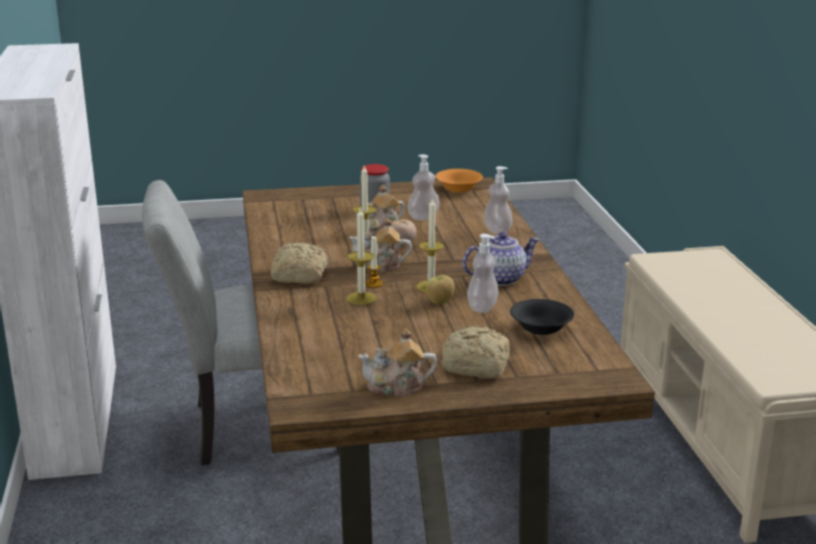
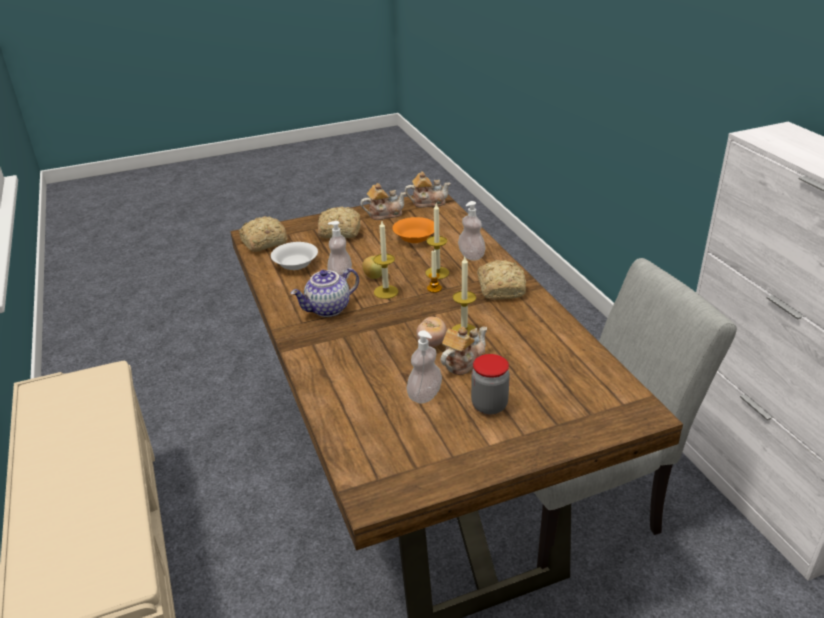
camera: 170 degrees right, 10 degrees up
teapot [349,218,412,272] -> teapot moved to [405,171,451,208]
orange bowl [435,169,483,193] -> orange bowl moved to [392,217,434,243]
soap dispenser [484,166,512,234] -> soap dispenser moved to [458,201,485,261]
black bowl [510,299,574,335] -> white bowl [271,242,318,270]
none -> bread [239,216,287,252]

